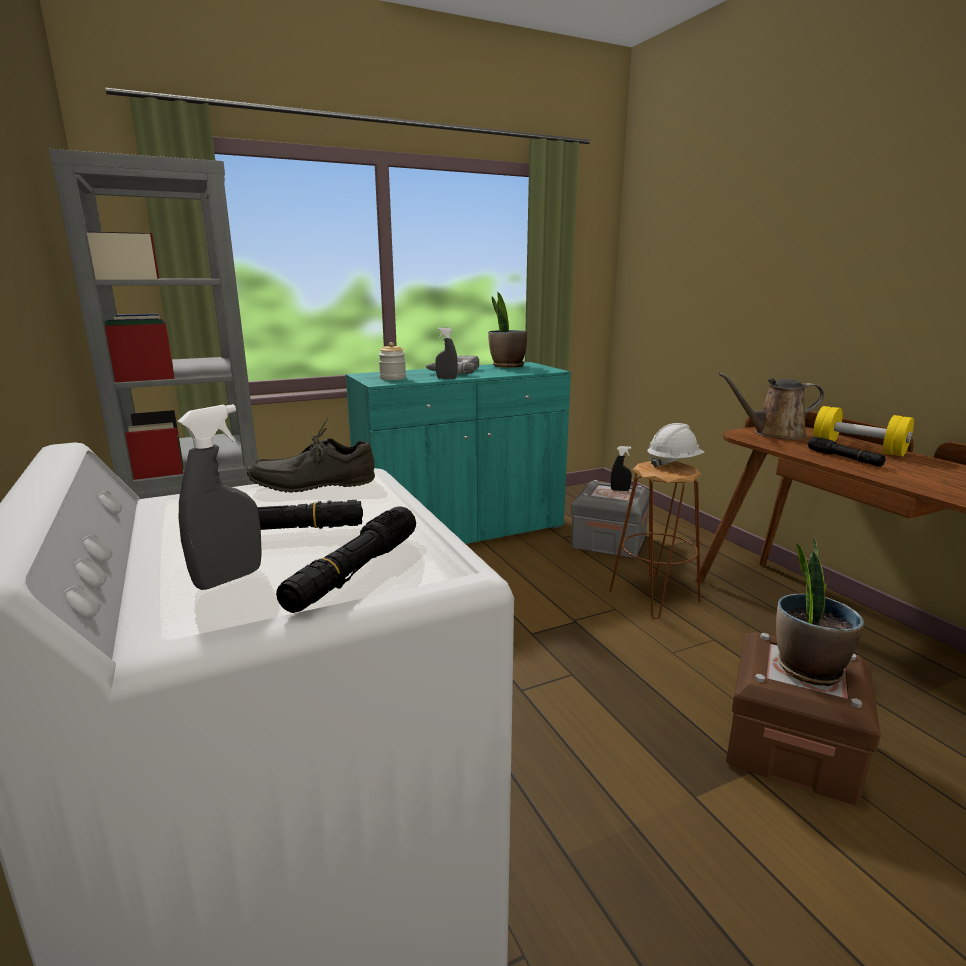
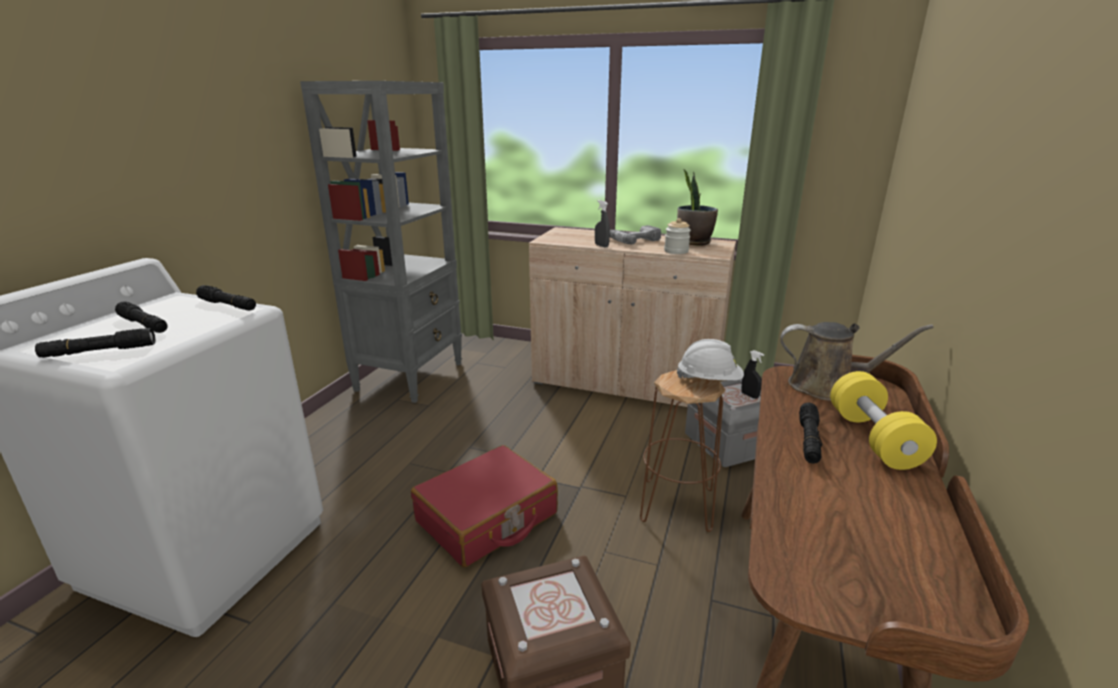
camera: 45 degrees right, 5 degrees up
grey spray bottle [177,404,262,590] -> none
grey shoe [247,418,375,493] -> black flashlight [196,285,256,311]
turquoise cabinet [346,362,571,544] -> beige cabinet [529,227,736,407]
jar [379,342,406,380] -> jar moved to [664,218,691,254]
brown watering can [719,373,824,439] -> brown watering can turned 150 degrees clockwise [781,322,934,401]
potted plant [776,537,864,686] -> none
none -> red suitcase [411,445,558,568]

